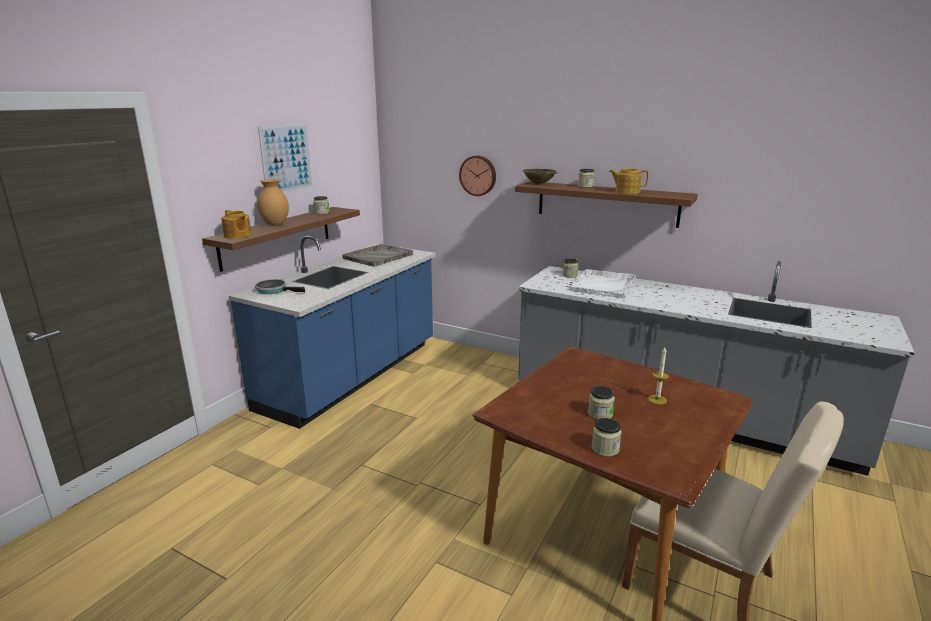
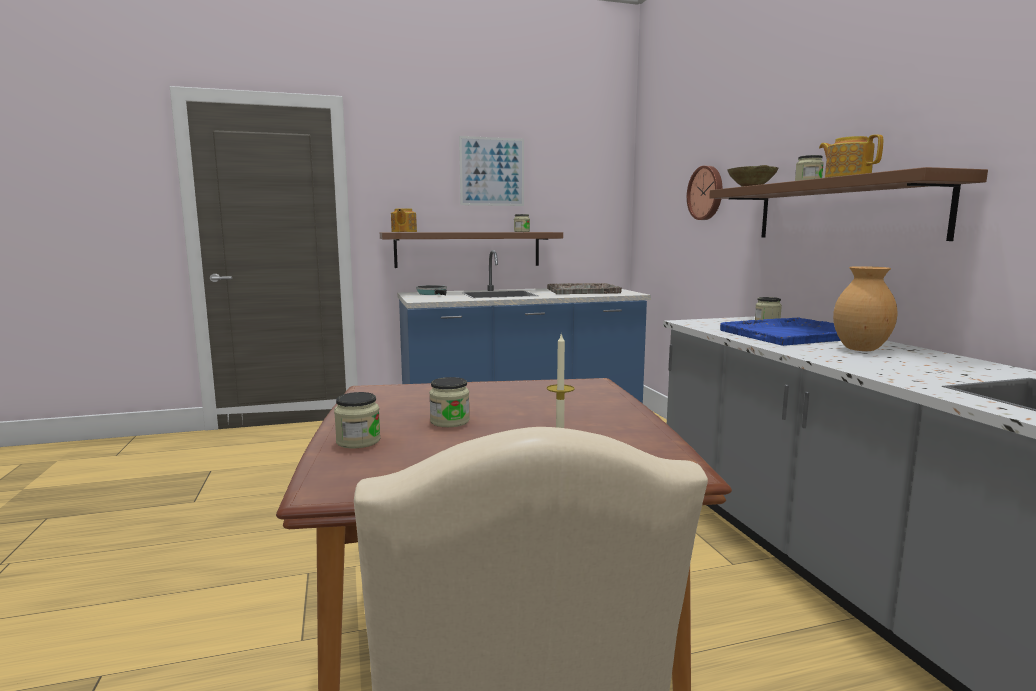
camera: 45 degrees right, 10 degrees down
brown vase [257,179,289,226] -> brown vase moved to [833,266,897,351]
white tray [570,269,636,298] -> blue tray [720,317,841,346]

